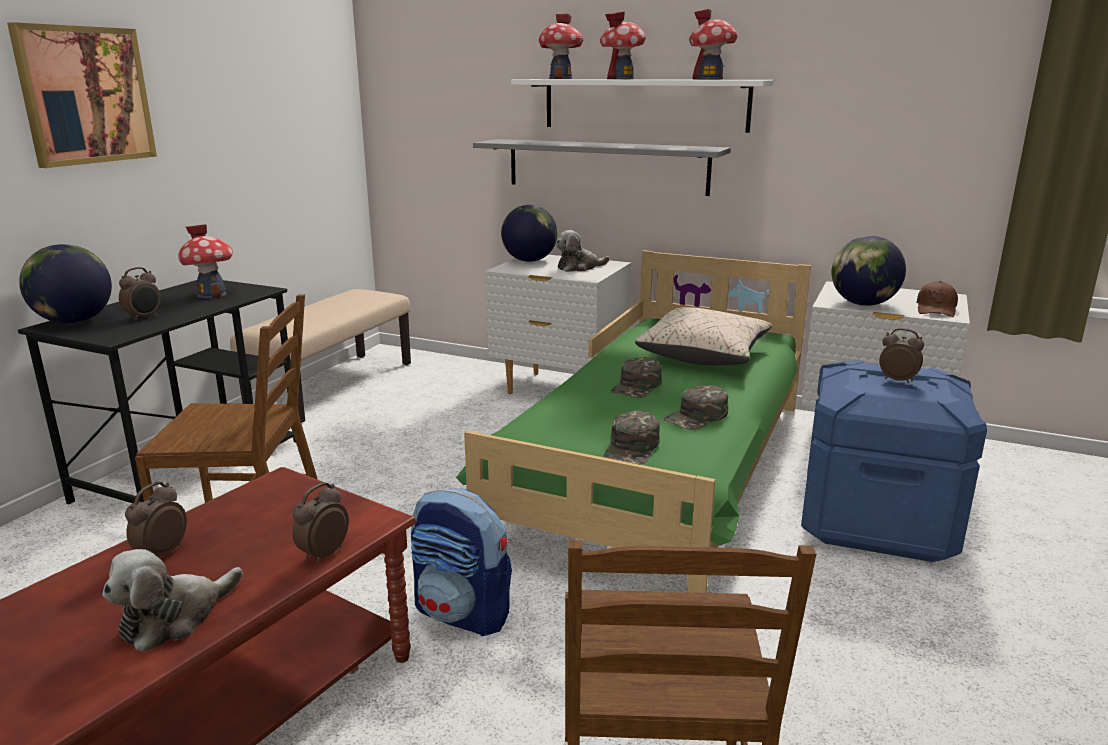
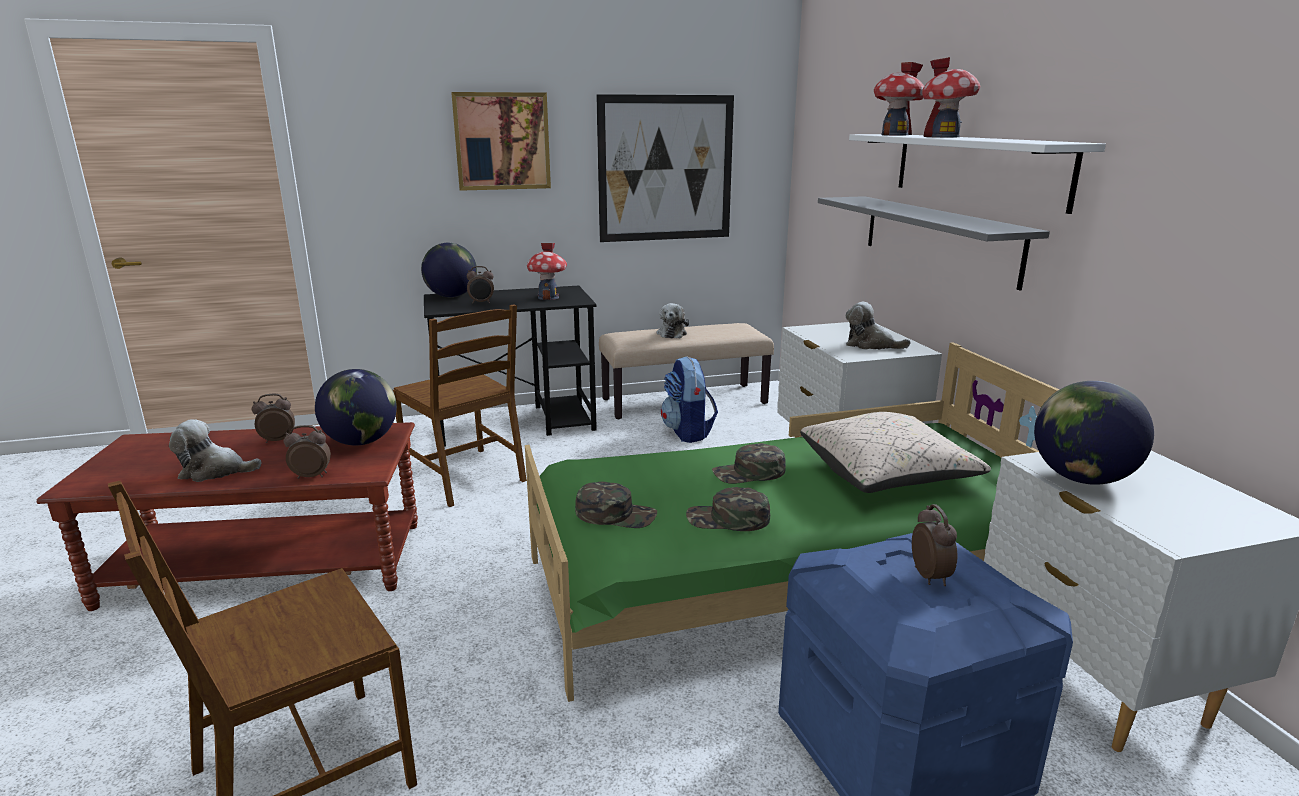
camera: 50 degrees right, 0 degrees up
backpack [411,489,512,636] -> backpack moved to [661,356,718,443]
globe [501,205,557,262] -> globe moved to [315,369,397,446]
green cap [604,411,660,464] -> green cap turned 150 degrees counterclockwise [575,482,657,528]
toy house [689,9,738,79] -> none
brown cap [916,281,958,317] -> none
none -> picture [596,94,734,242]
none -> plush toy [657,303,689,338]

